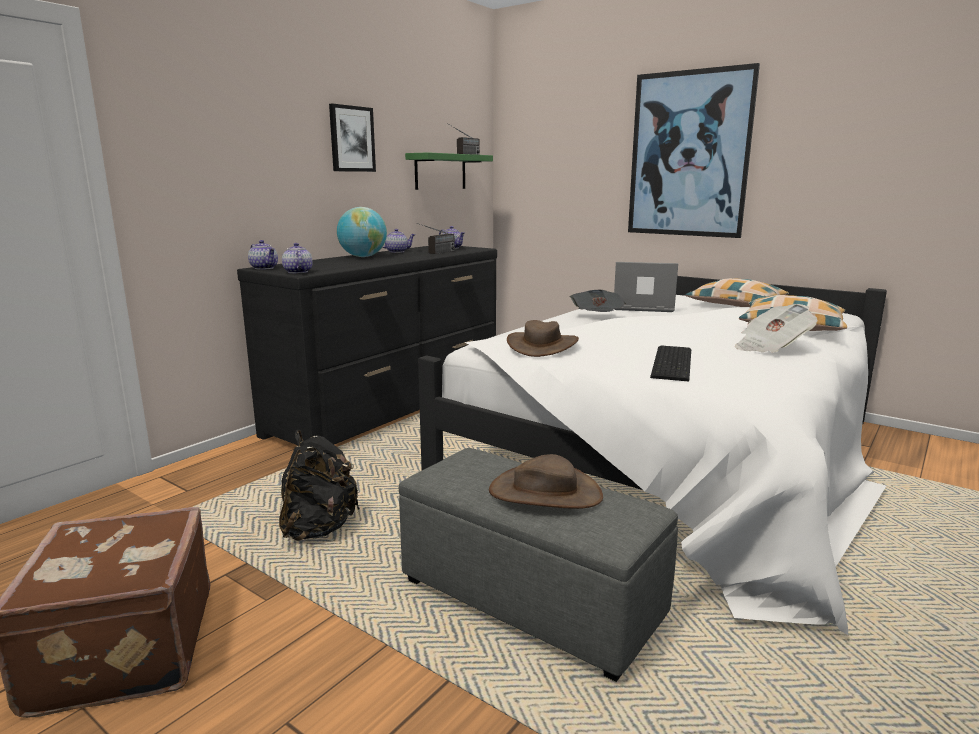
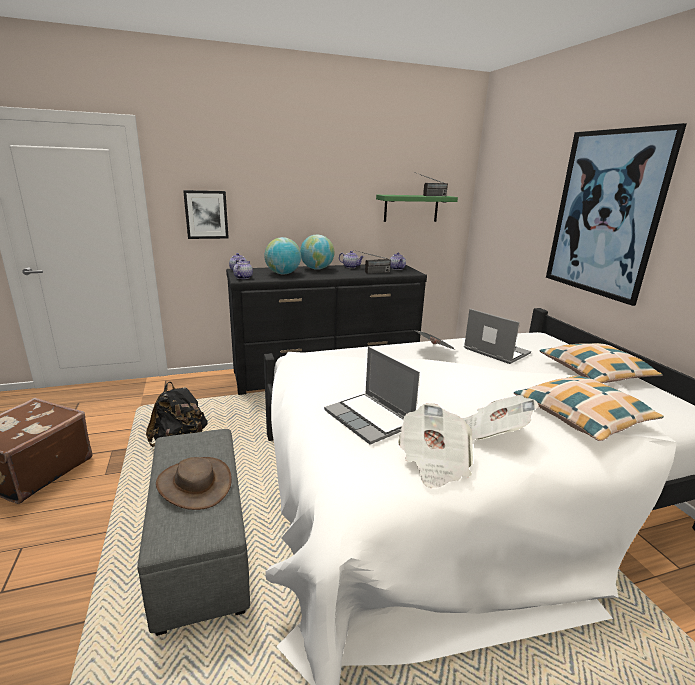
camera: 35 degrees right, 5 degrees up
picture [329,104,376,172] -> picture moved to [183,190,229,239]
brown hat [507,320,579,357] -> none
keyboard [650,345,691,381] -> laptop [324,347,420,445]
none -> globe [264,237,301,274]
none -> newspaper [398,403,473,488]

